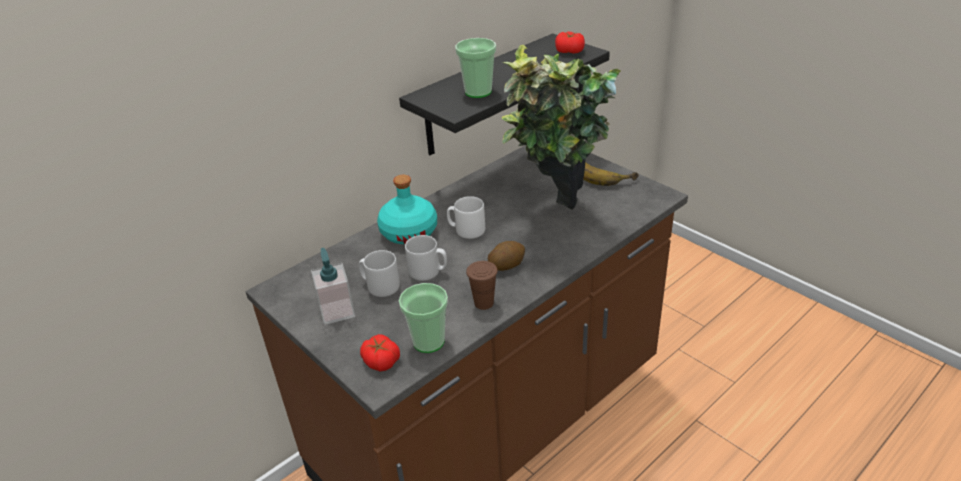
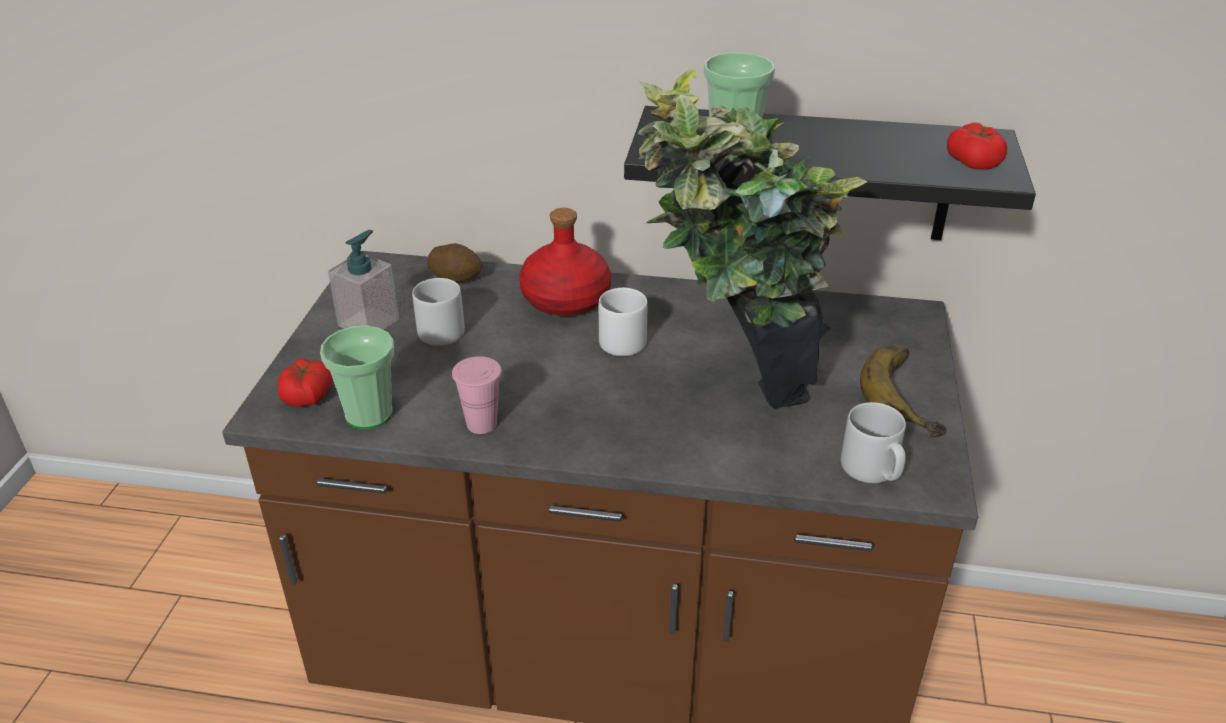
camera: 50 degrees right, 0 degrees up
turquoise bottle [377,175,437,244] -> red bottle [519,208,611,316]
grey mug [405,235,447,281] -> grey mug moved to [841,402,906,483]
brown cup [466,261,498,310] -> pink cup [452,356,502,434]
potato [488,241,525,271] -> potato moved to [427,243,483,283]

